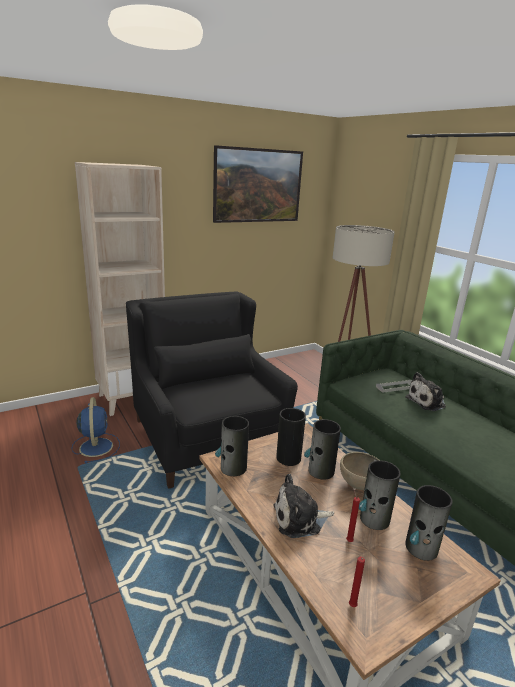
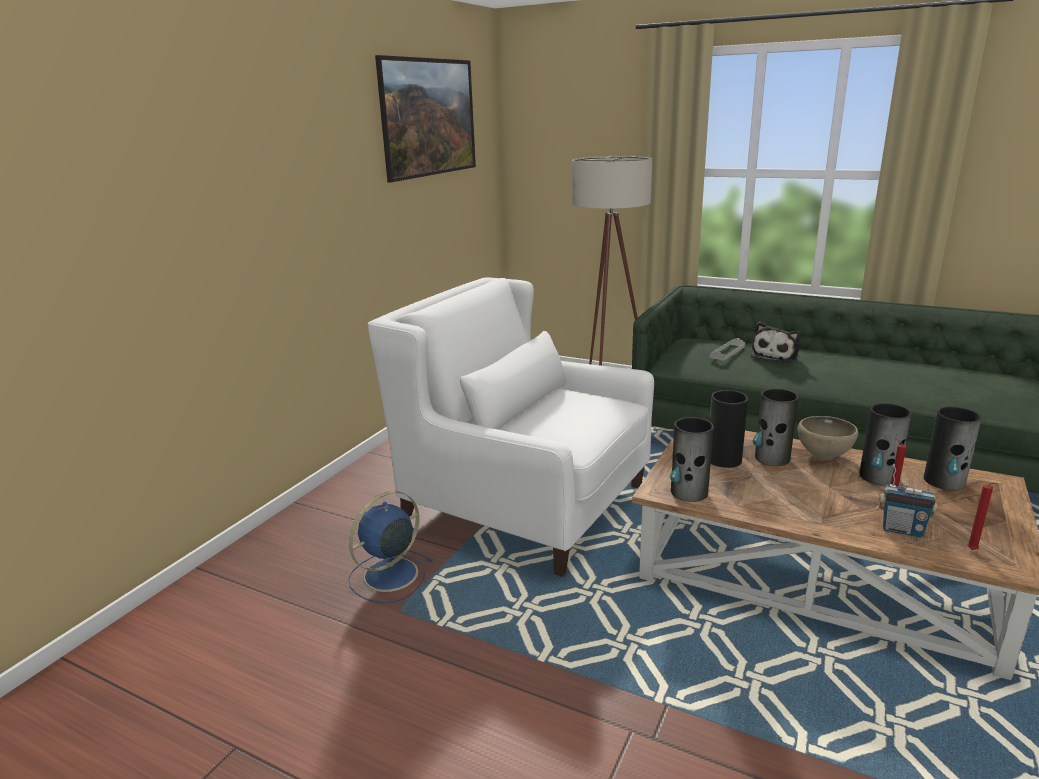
camera: 30 degrees left, 0 degrees up
blue fan [72,397,120,463] -> blue fan turned 90 degrees counterclockwise [348,491,433,603]
beige bookcase [75,162,165,416] -> none
black armchair [126,292,298,489] -> white armchair [368,277,654,577]
plush toy [274,474,334,538] -> none
none -> radio [879,464,938,538]

